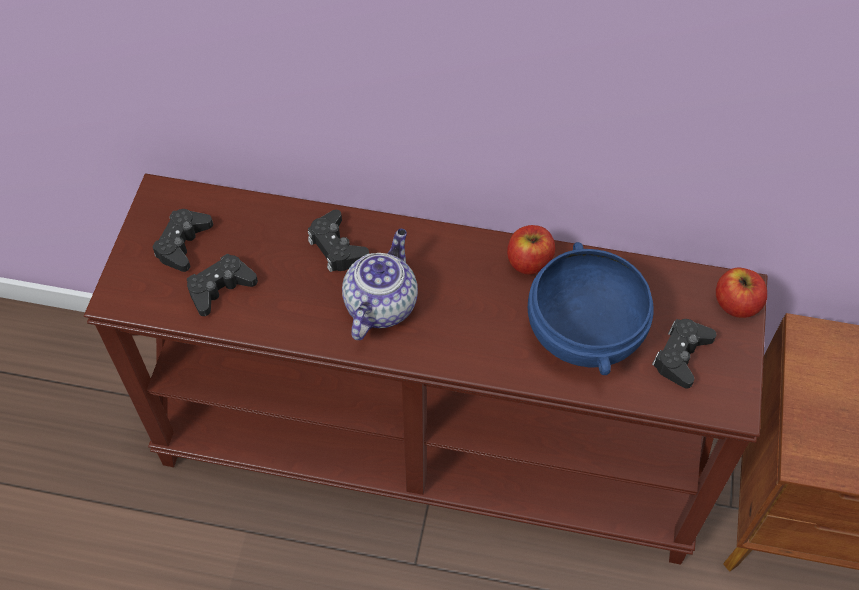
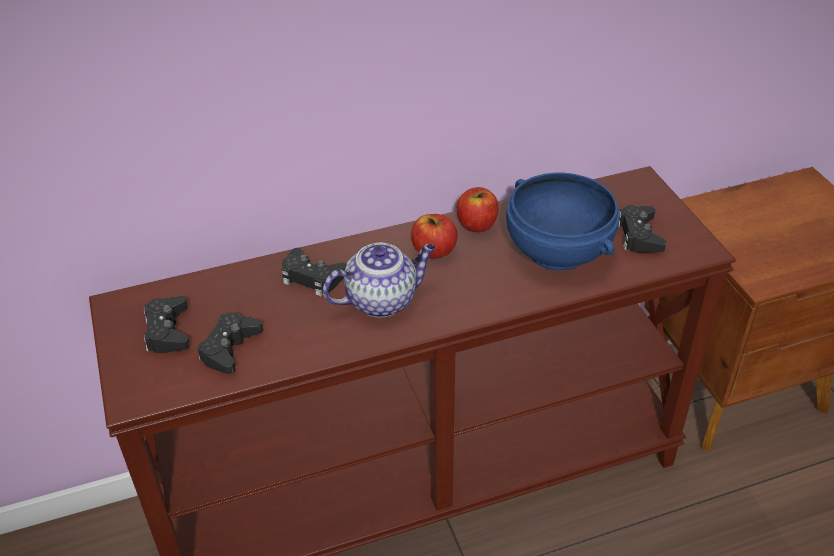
camera: 30 degrees left, 15 degrees down
teapot [342,229,418,340] -> teapot turned 75 degrees clockwise [323,243,436,318]
apple [716,268,767,318] -> apple moved to [411,214,458,258]

